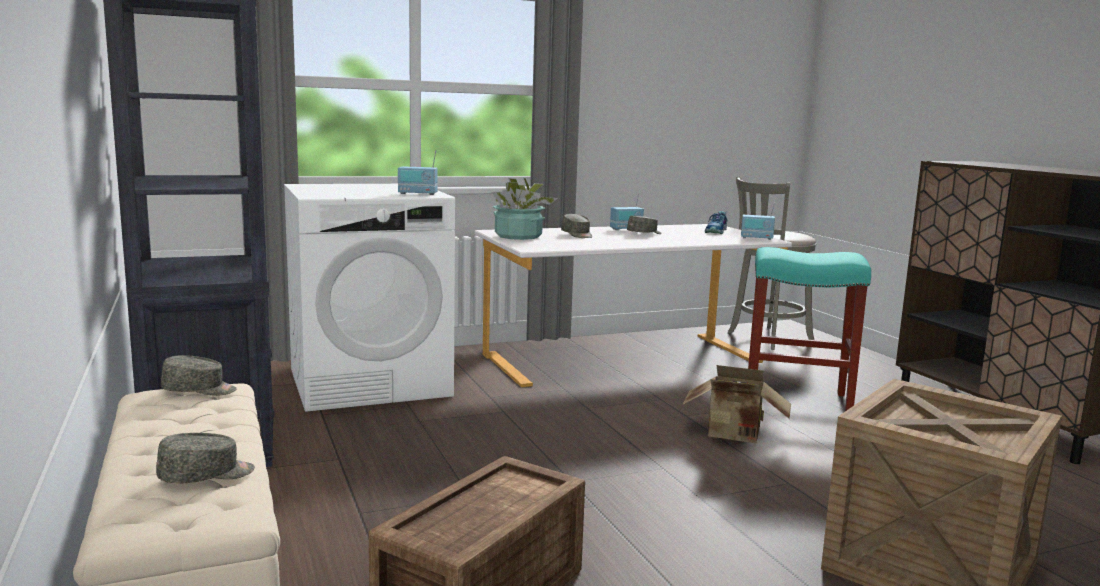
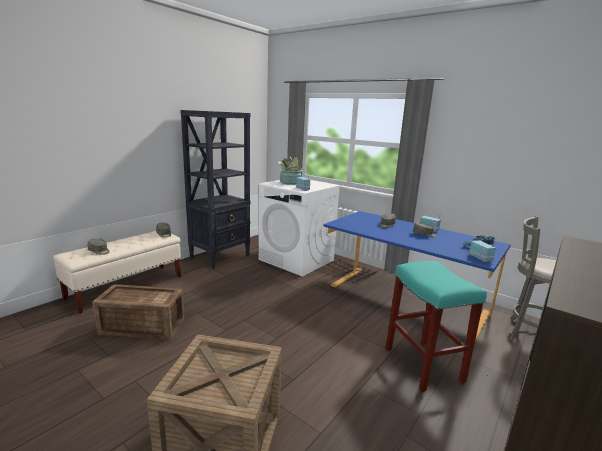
camera: 60 degrees right, 5 degrees up
white desk [474,224,792,387] -> blue desk [323,211,511,341]
potted plant [491,178,558,240] -> potted plant moved to [278,157,303,185]
cardboard box [683,365,791,443] -> none

